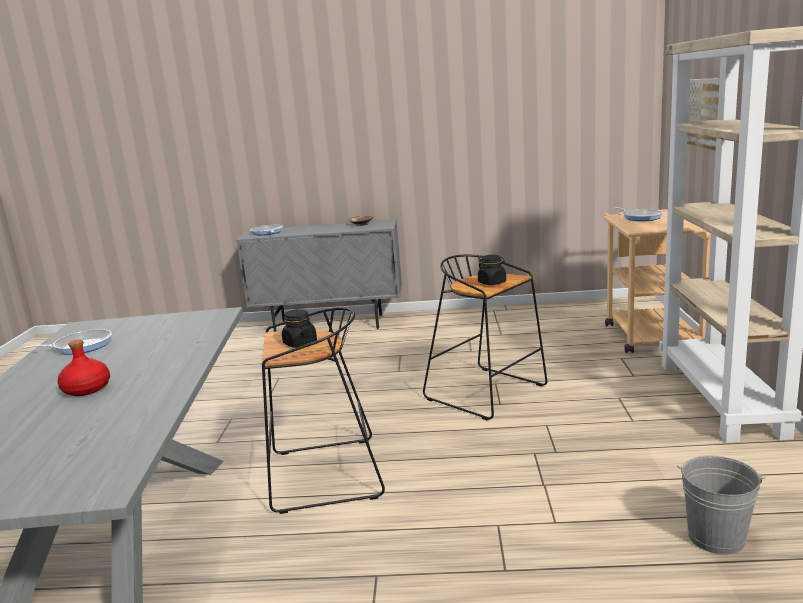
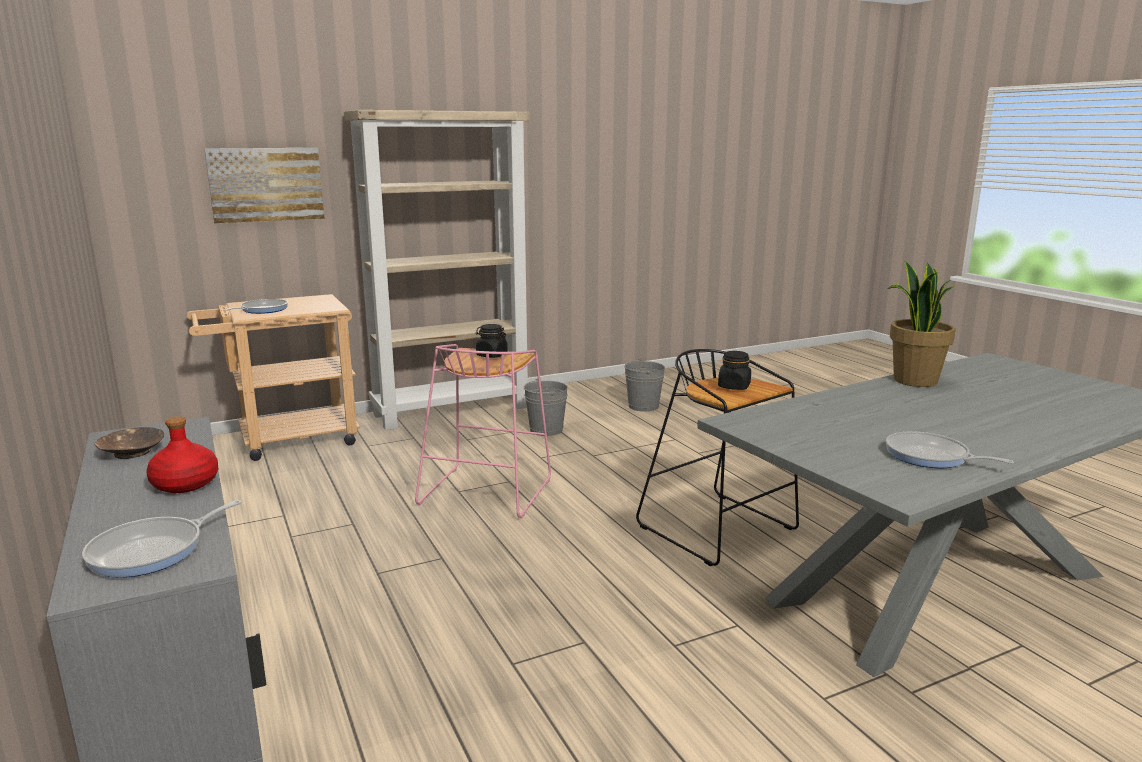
camera: 120 degrees left, 0 degrees up
red bottle [57,339,110,396] -> red bottle moved to [146,416,218,493]
black stool [423,255,547,420] -> pink stool [415,344,551,518]
none -> grey bucket [524,378,568,436]
none -> potted plant [888,261,956,387]

